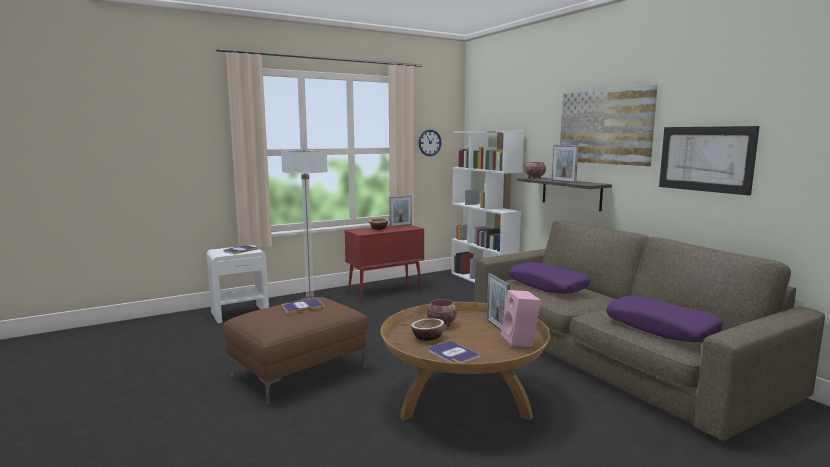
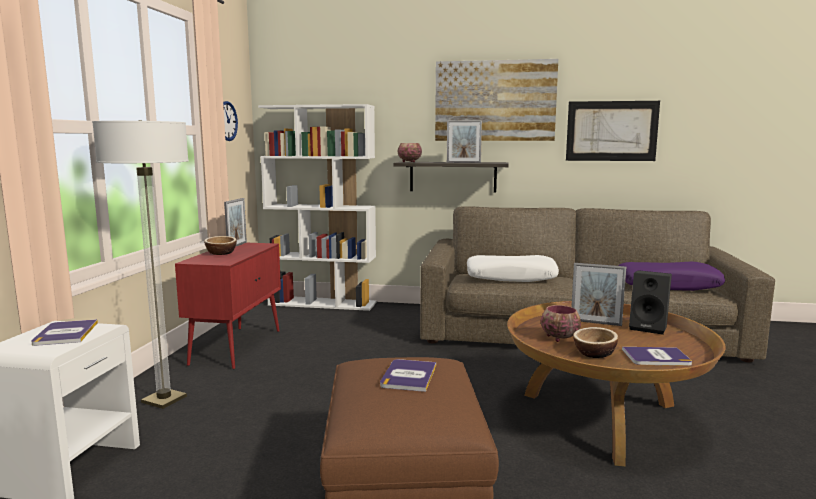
camera: 50 degrees left, 0 degrees up
pink speaker [501,290,541,349] -> black speaker [629,270,672,335]
purple pillow [509,262,591,294] -> white pillow [467,255,559,282]

